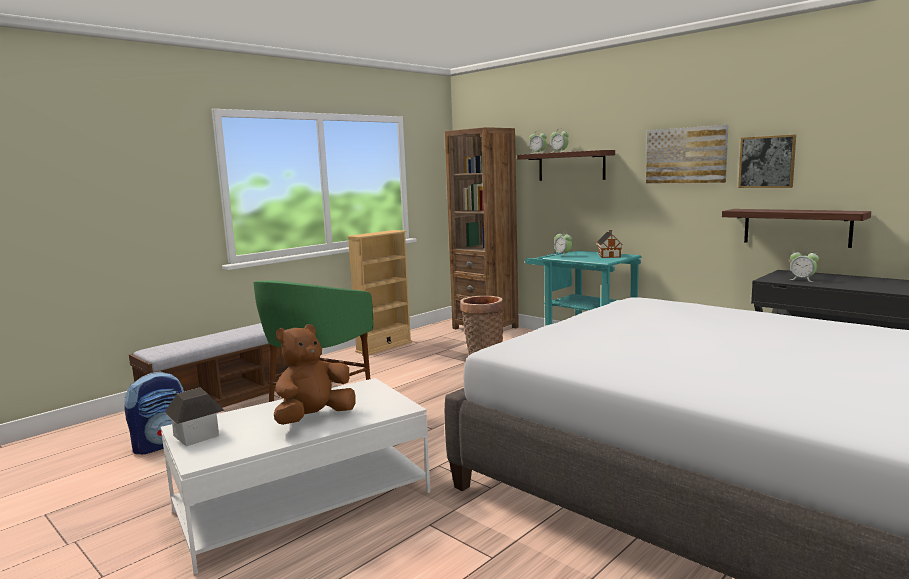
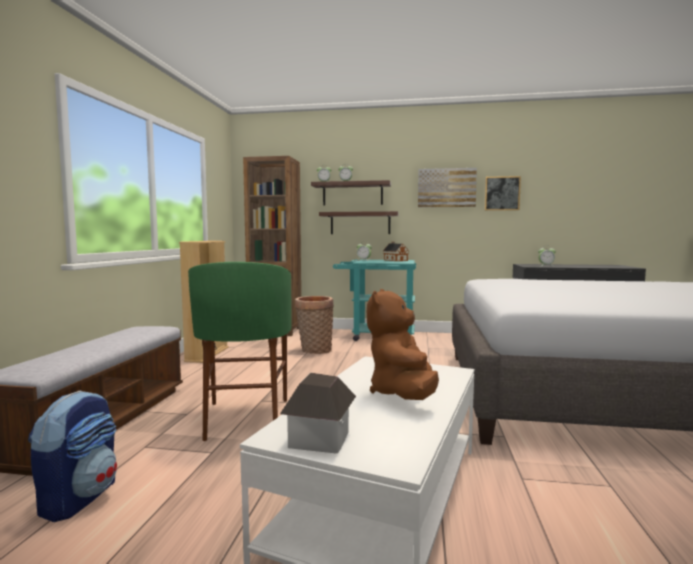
camera: 35 degrees left, 5 degrees down
shelf [722,209,871,248] -> shelf moved to [319,211,399,234]

